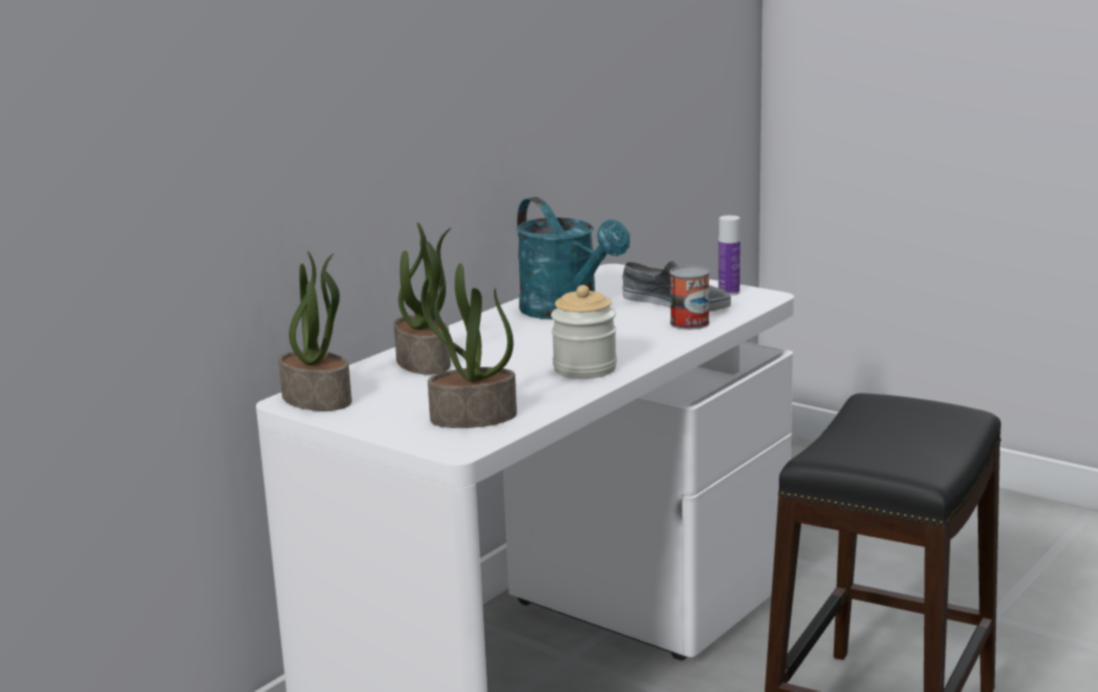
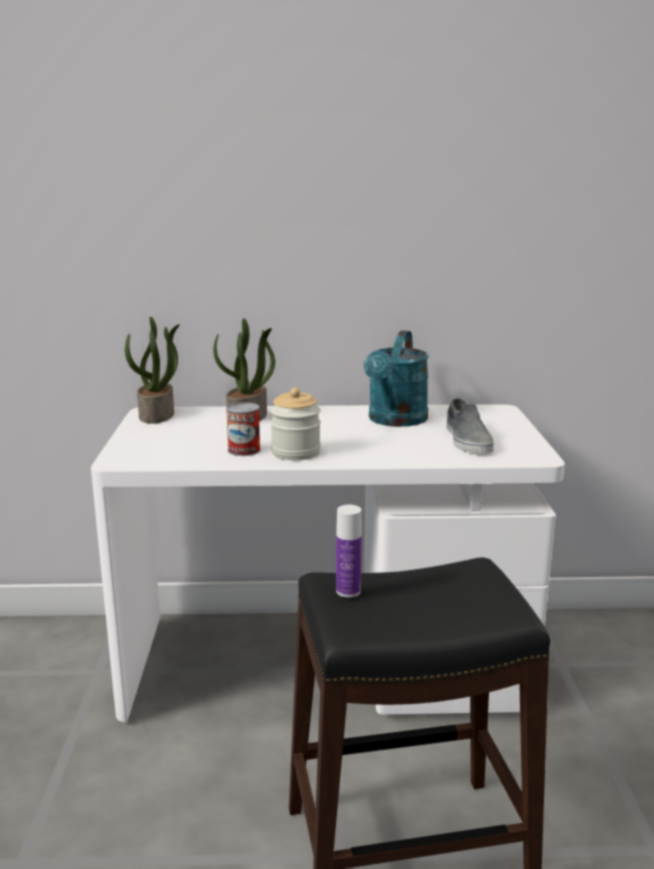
camera: 50 degrees right, 0 degrees up
potted plant [421,263,517,428] -> none
can [670,266,710,330] -> can moved to [226,402,261,456]
bottle [718,215,740,296] -> bottle moved to [336,505,362,597]

